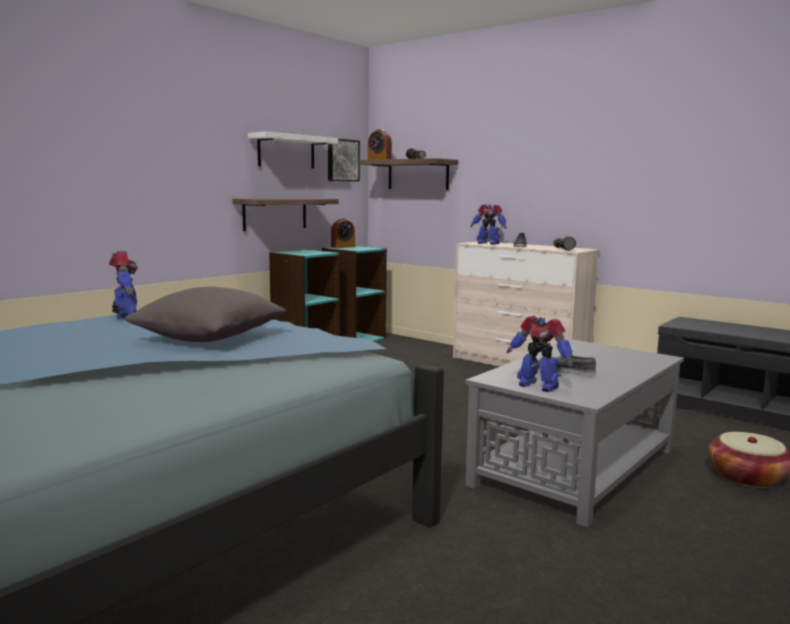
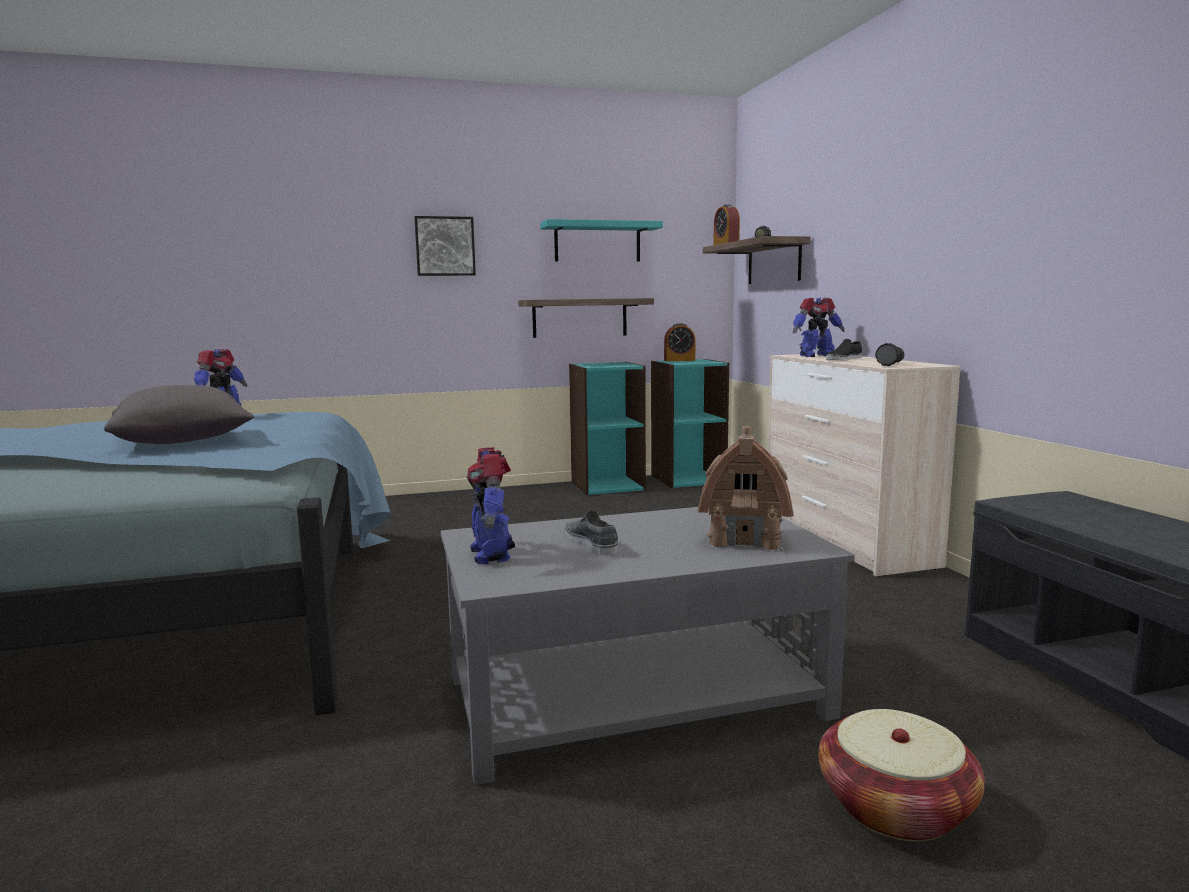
camera: 35 degrees right, 0 degrees up
white shelf [248,132,338,169] -> turquoise shelf [540,219,663,262]
picture [328,139,360,182] -> picture moved to [414,216,476,276]
toy robot [470,204,506,245] -> toy robot turned 90 degrees counterclockwise [793,297,845,357]
none -> toy house [698,426,794,551]

